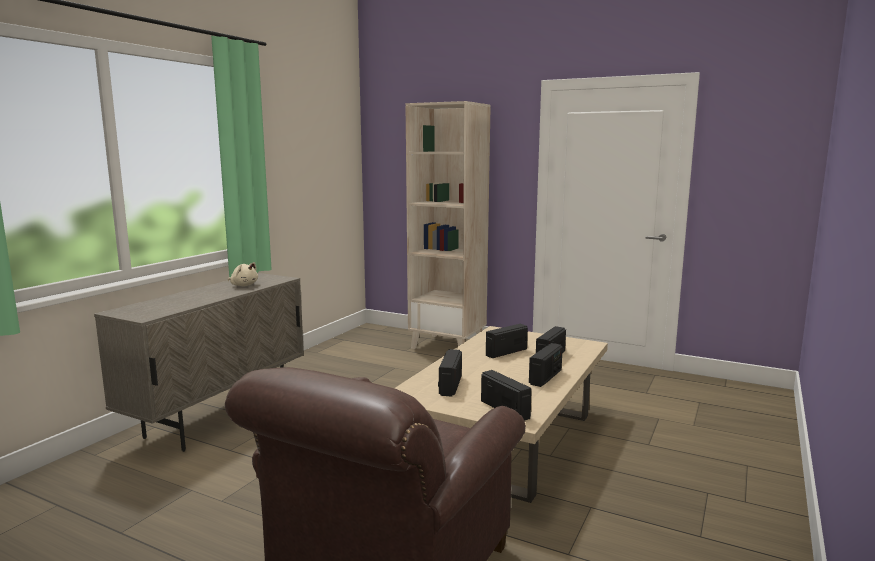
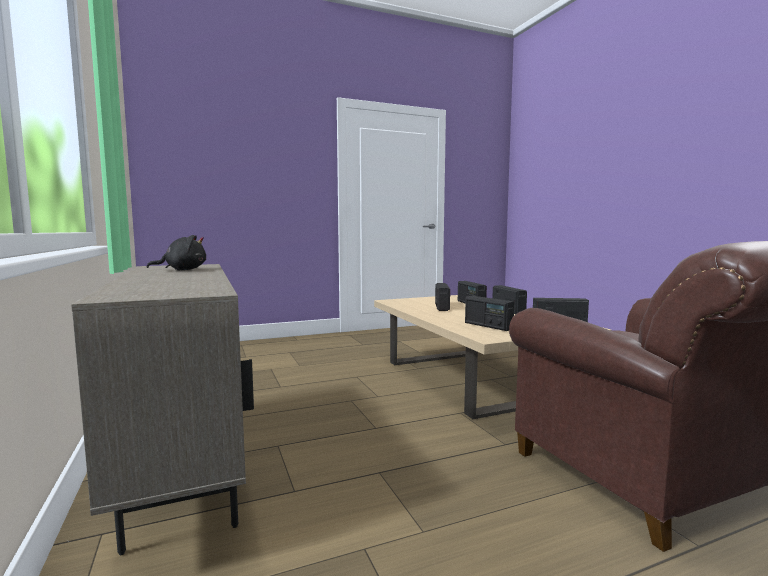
camera: 50 degrees left, 5 degrees down
beige plush toy [228,262,258,286] -> black plush toy [147,235,206,270]
beige bookcase [405,101,491,349] -> none

